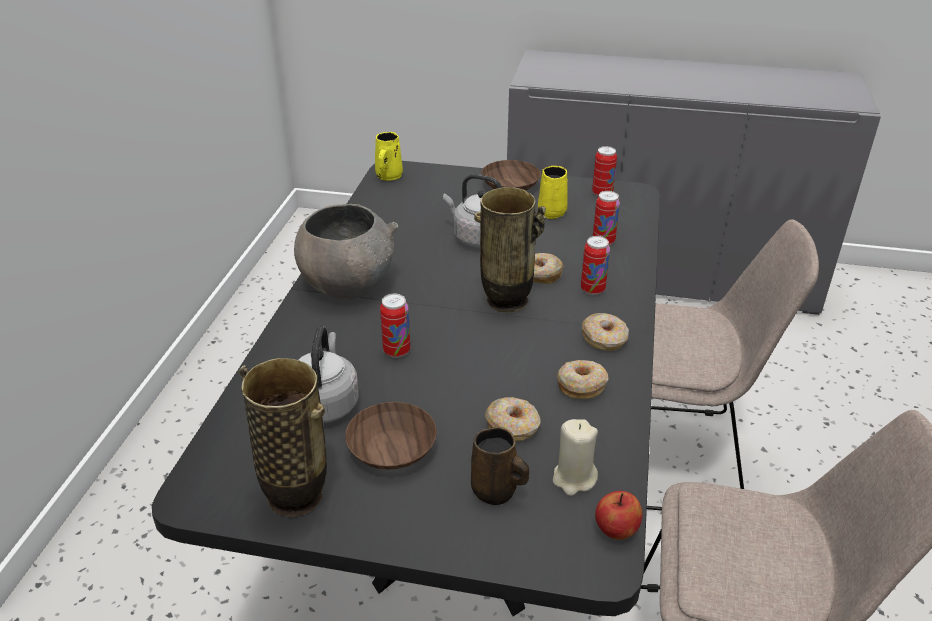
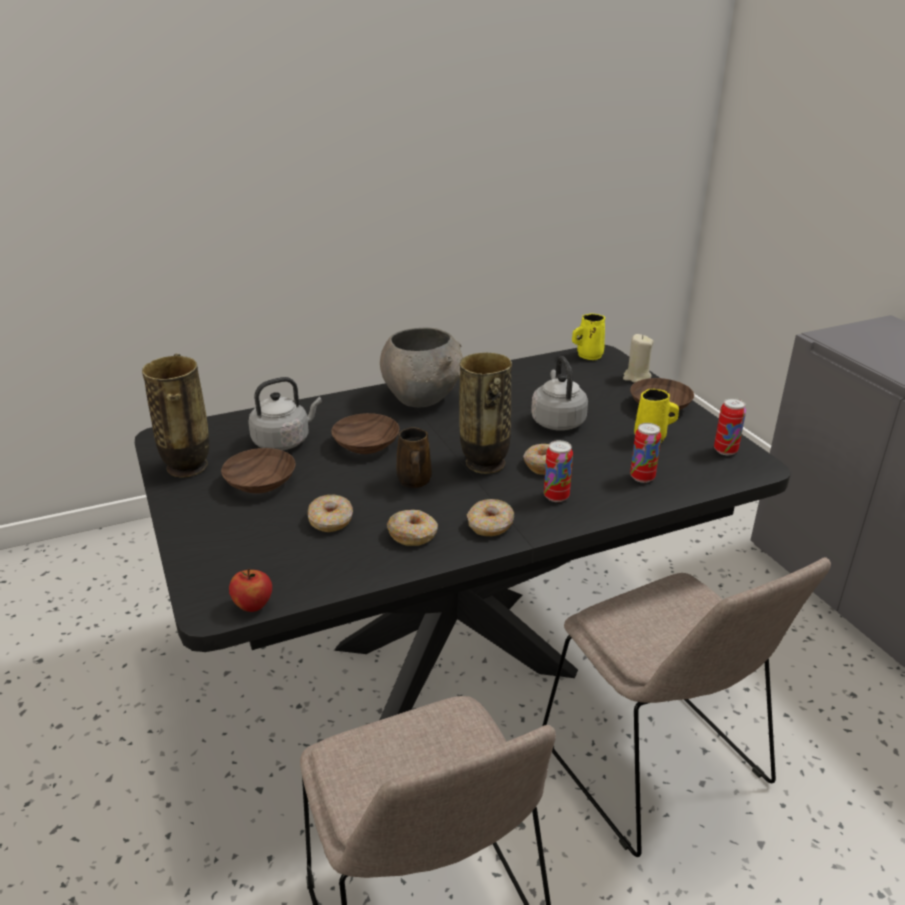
camera: 55 degrees right, 5 degrees down
can [380,293,410,358] -> brown bowl [331,413,400,454]
brown mug [471,427,529,505] -> brown mug moved to [396,427,432,488]
beige candle [553,419,598,496] -> beige candle moved to [623,334,654,383]

